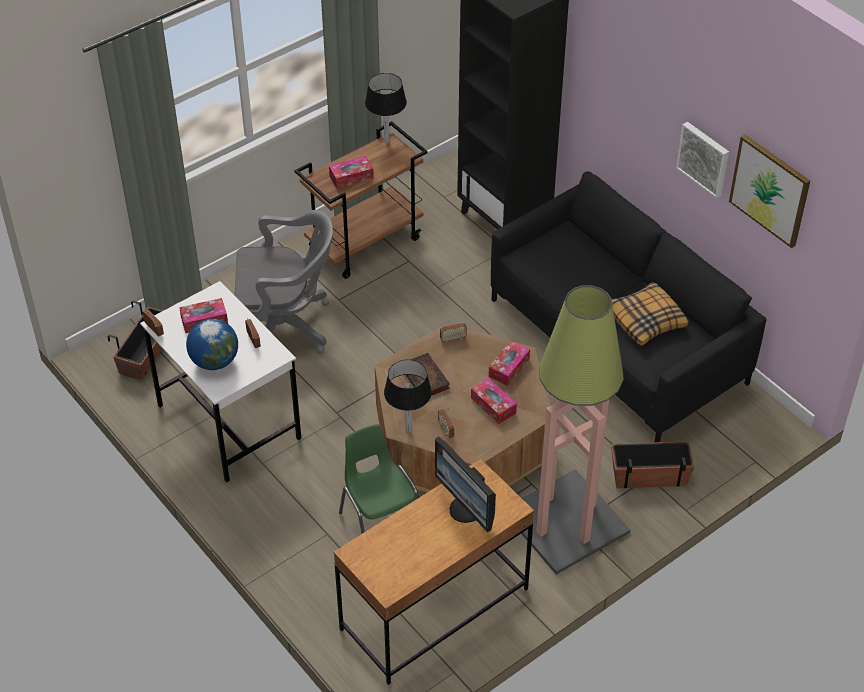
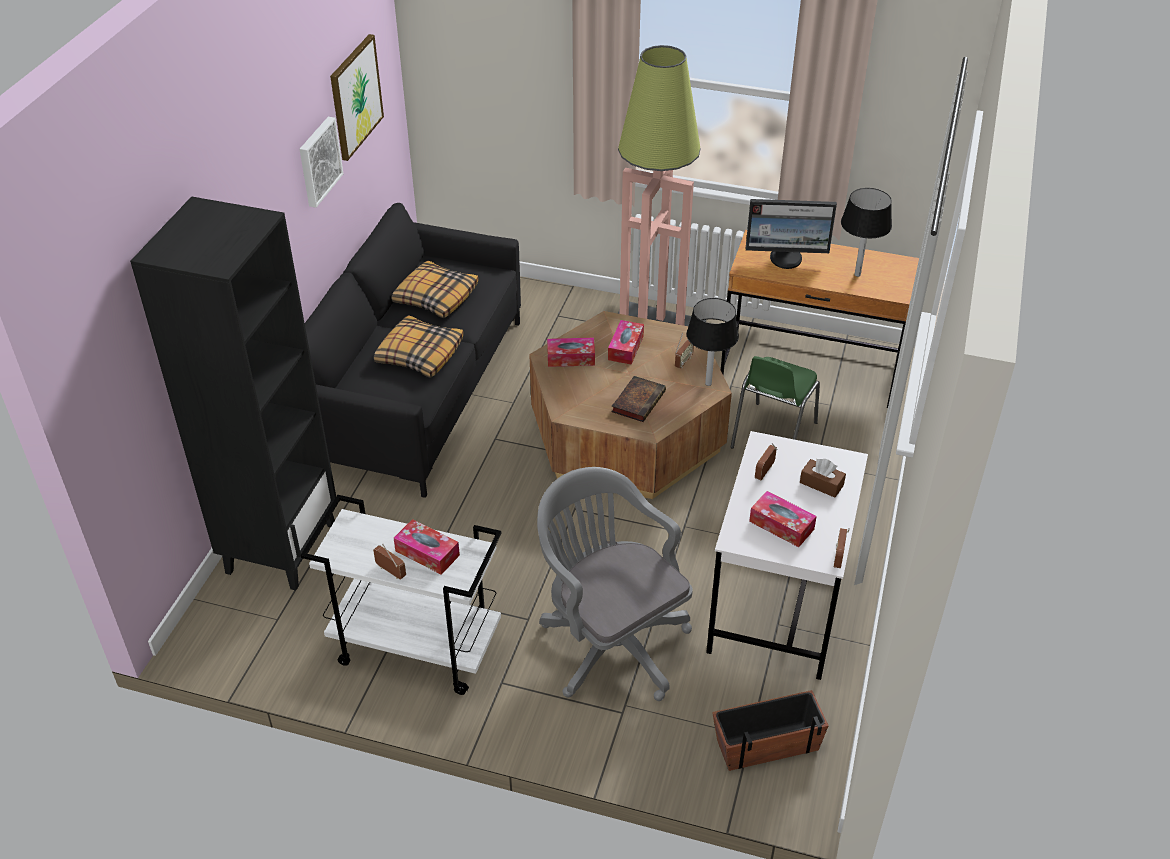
camera: 125 degrees left, 5 degrees down
globe [186,319,238,370] -> brown tissue box [800,459,846,497]
brown cart [294,121,428,279] -> white cart [301,495,501,695]
black table lamp [365,73,407,144] -> black table lamp moved to [841,188,892,277]
monitor [435,437,496,533] -> monitor turned 75 degrees clockwise [746,199,837,269]
radio [440,315,467,343] -> radio moved to [373,544,406,579]
planter [611,441,694,488] -> none
none -> pillow [374,315,463,378]

